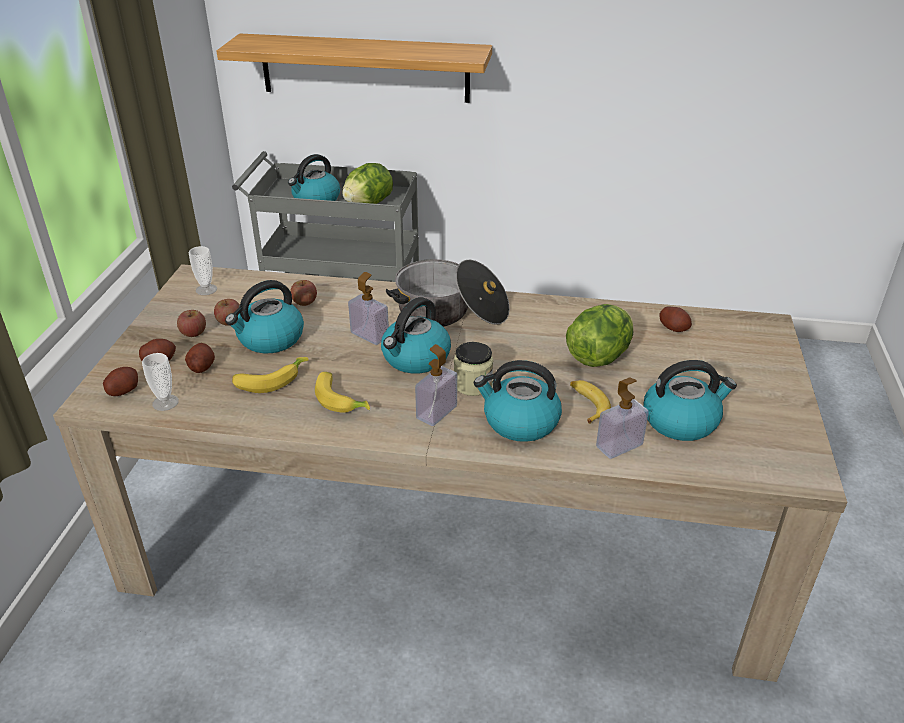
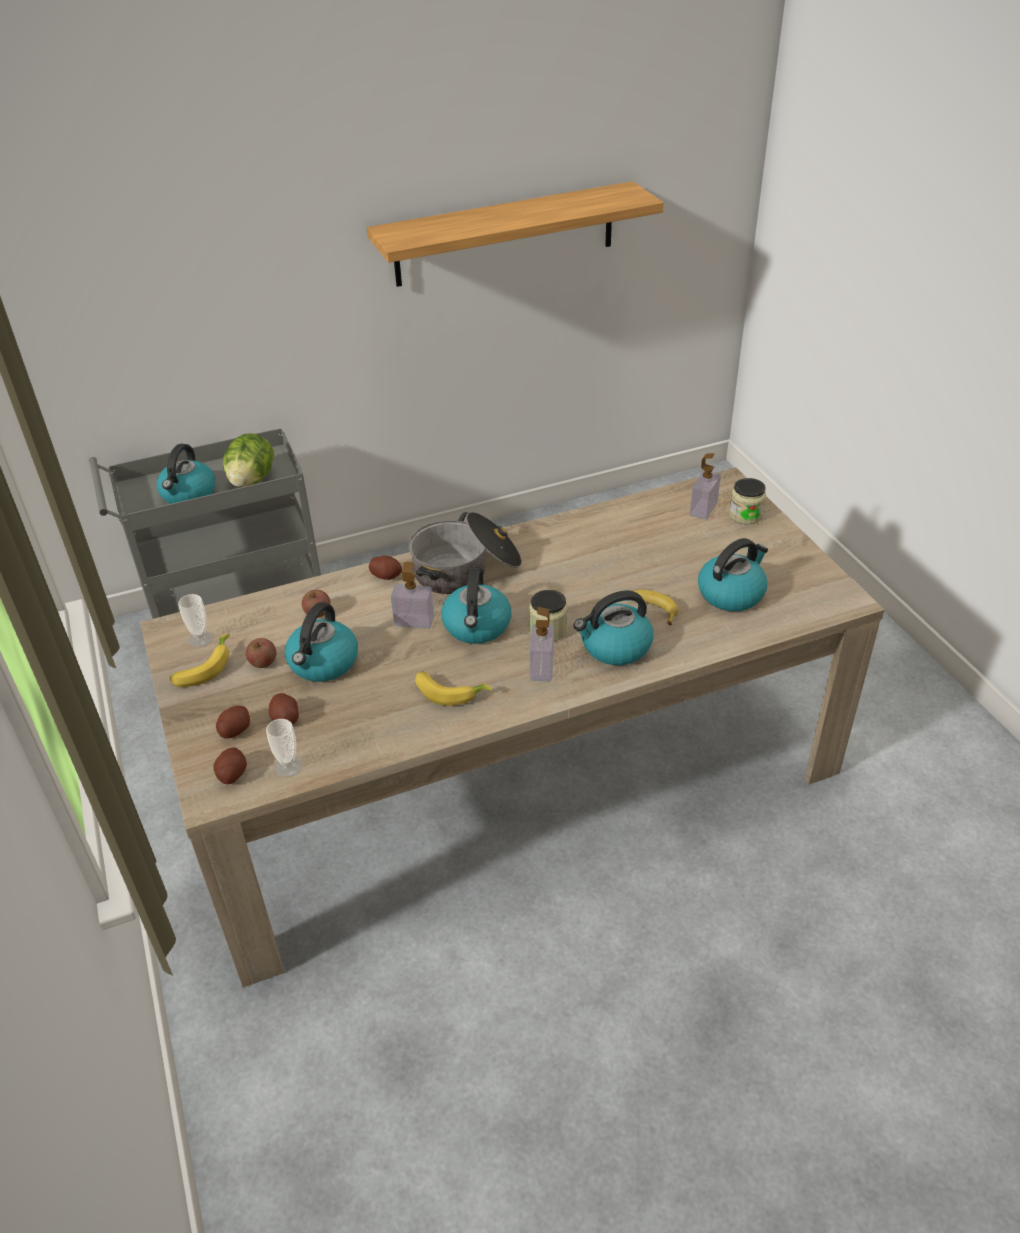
camera: 30 degrees left, 5 degrees up
apple [177,310,206,337] -> none
shelf [216,34,492,103] -> shelf moved to [367,181,664,287]
banana [232,357,309,393] -> banana moved to [170,634,230,687]
lettuce [566,304,633,367] -> none
soap dispenser [596,378,649,459] -> soap dispenser moved to [690,453,721,520]
potato [659,306,692,332] -> potato moved to [369,556,402,580]
none -> jar [729,478,766,525]

